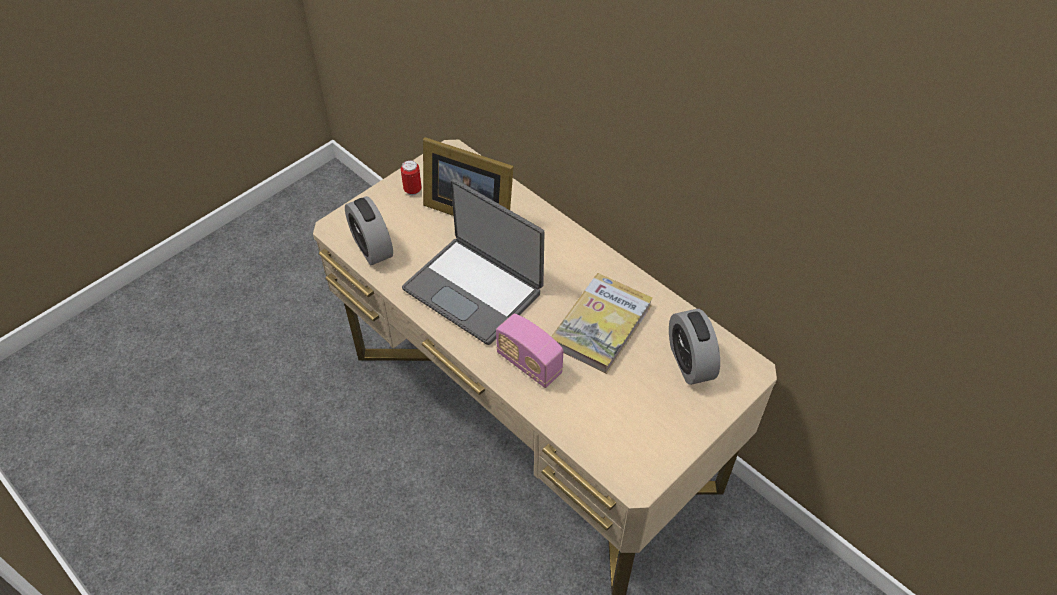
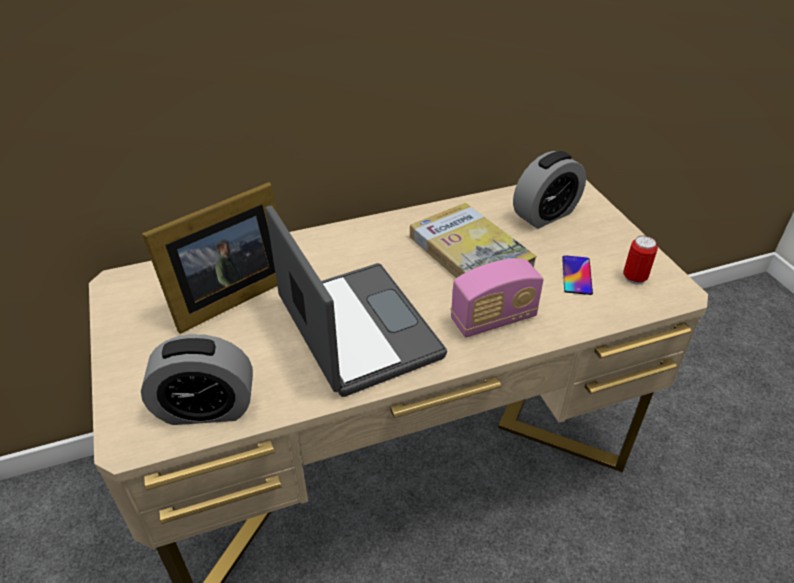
camera: 65 degrees left, 10 degrees down
can [401,160,422,195] -> can moved to [623,236,658,284]
laptop [402,179,544,345] -> laptop turned 90 degrees counterclockwise [265,206,447,397]
alarm clock [669,309,720,385] -> alarm clock turned 45 degrees counterclockwise [513,151,586,229]
none -> phone [562,255,593,295]

